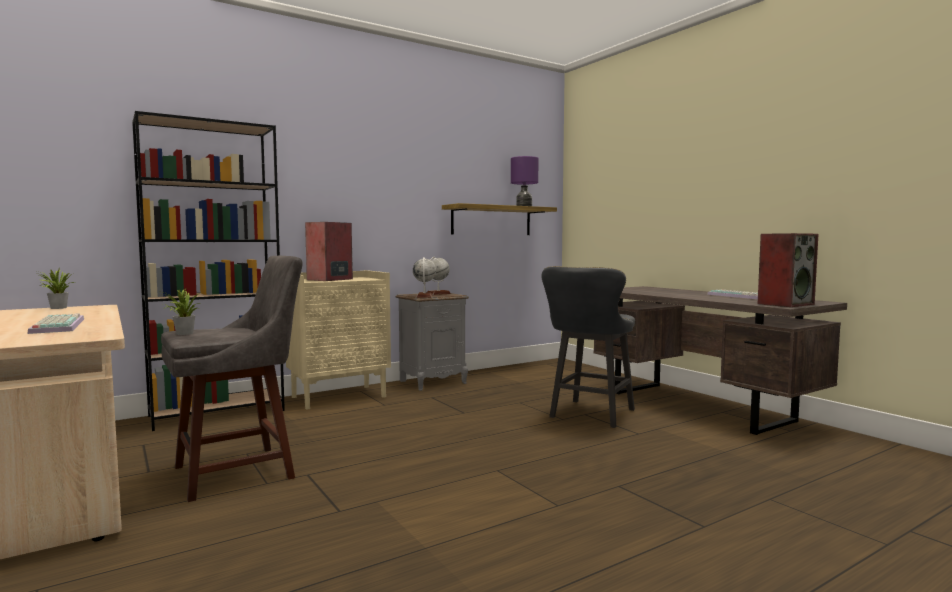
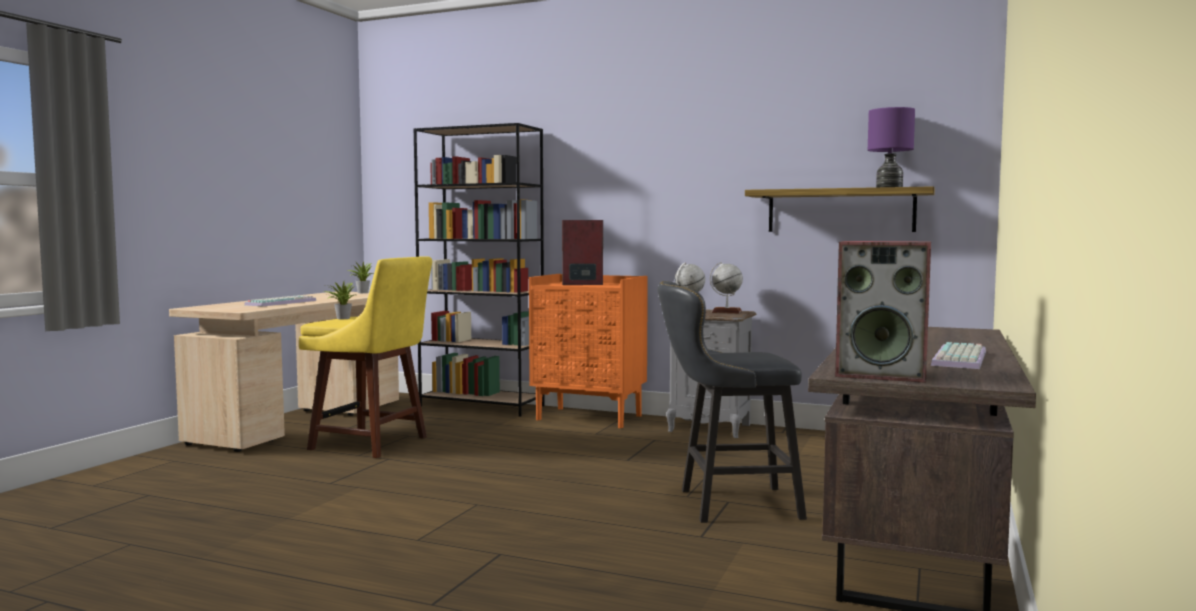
camera: 55 degrees right, 0 degrees up
grey stool [161,256,303,502] -> yellow stool [299,256,432,458]
beige cabinet [286,270,391,410] -> orange cabinet [529,274,648,428]

